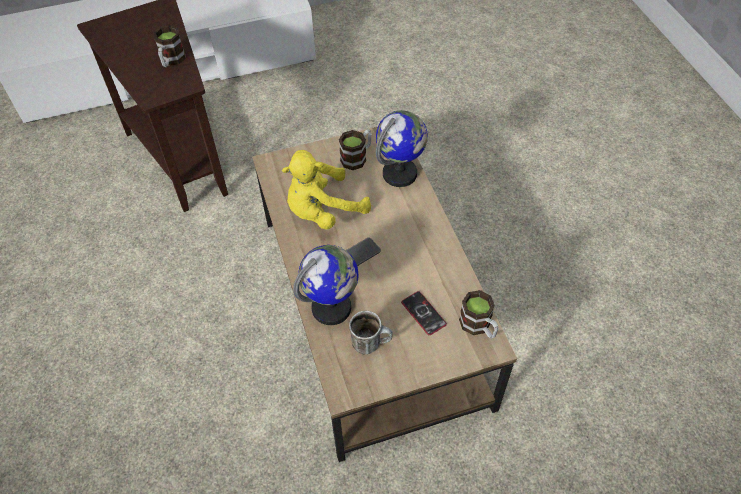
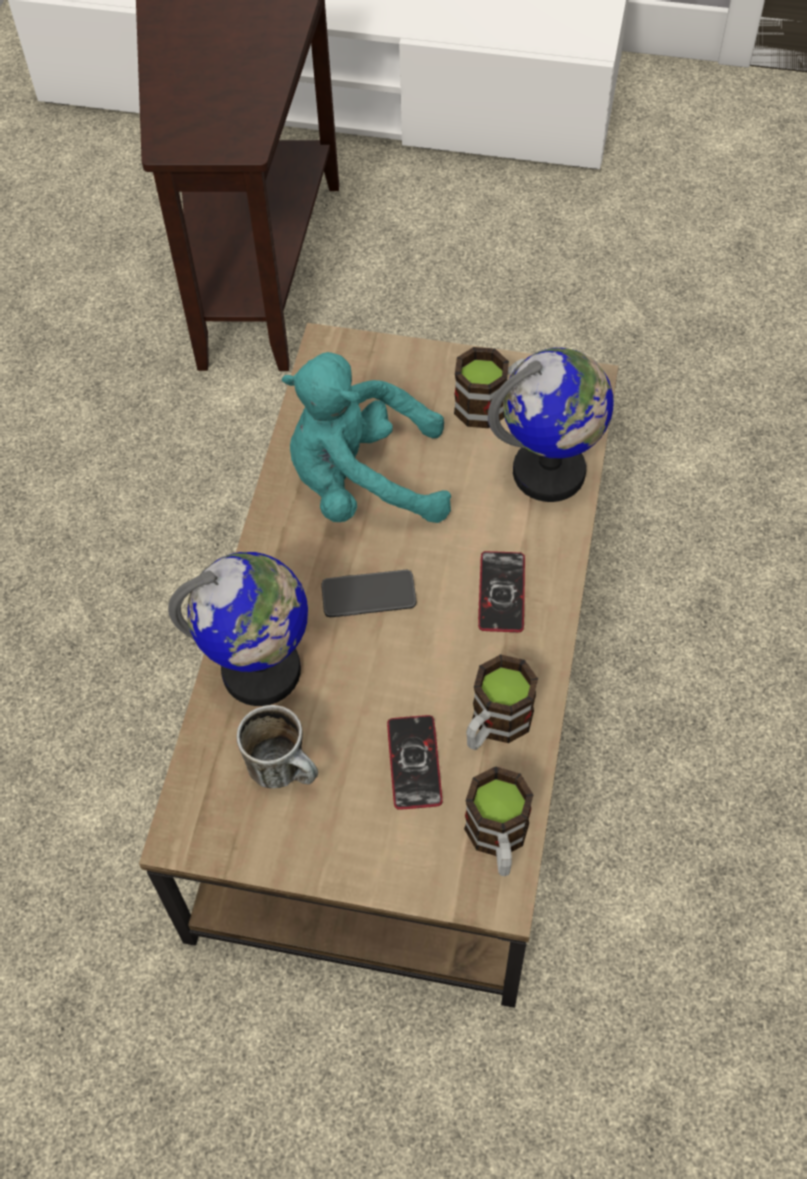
camera: 30 degrees right, 5 degrees up
mug [153,25,186,67] -> mug moved to [466,654,538,750]
yellow plush toy [282,150,371,230] -> turquoise plush toy [282,352,451,523]
none -> phone [478,551,525,632]

